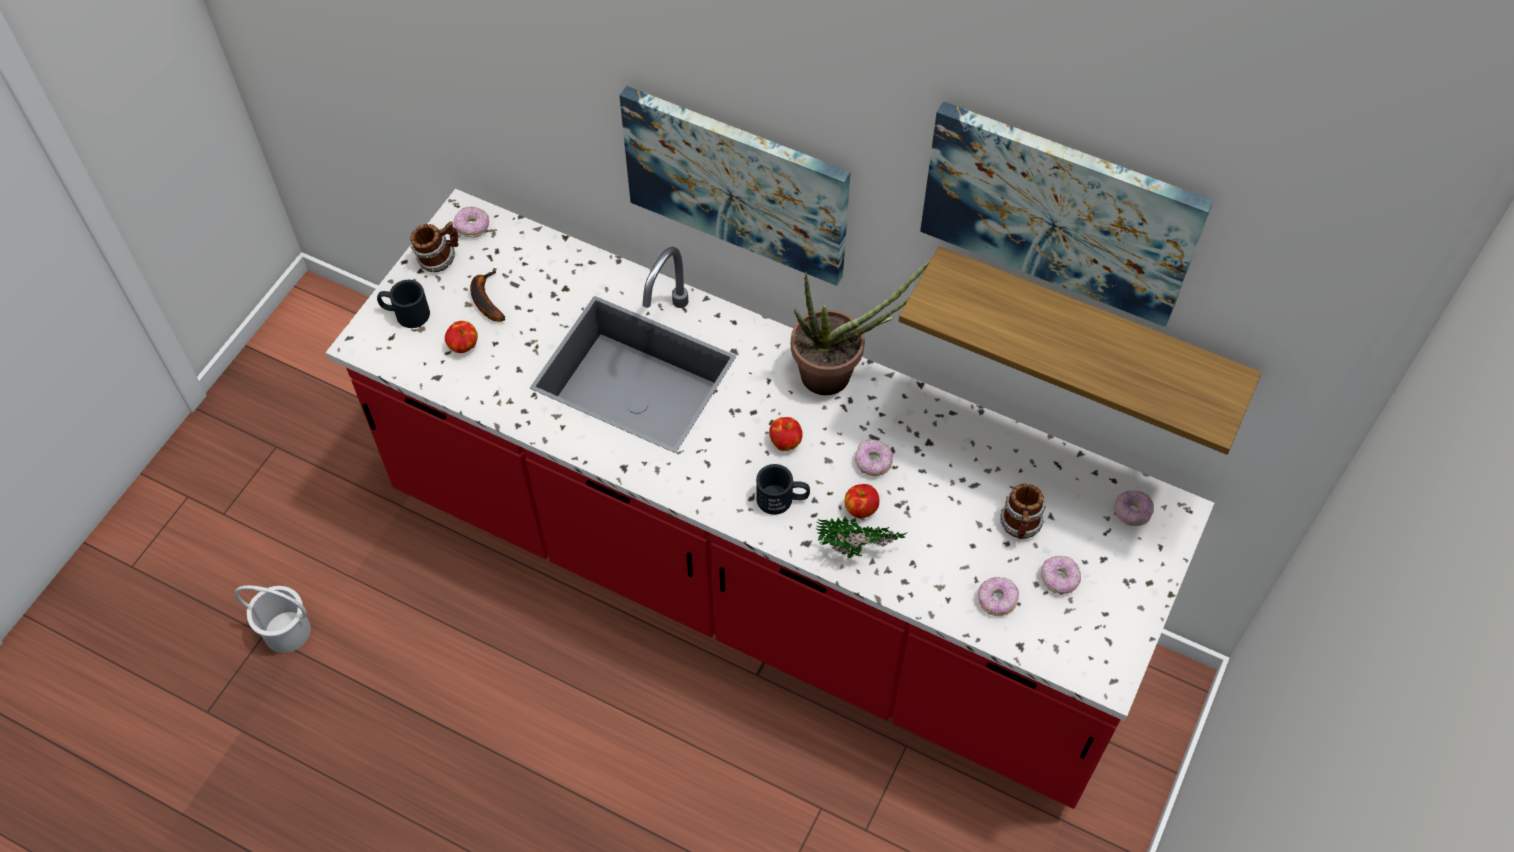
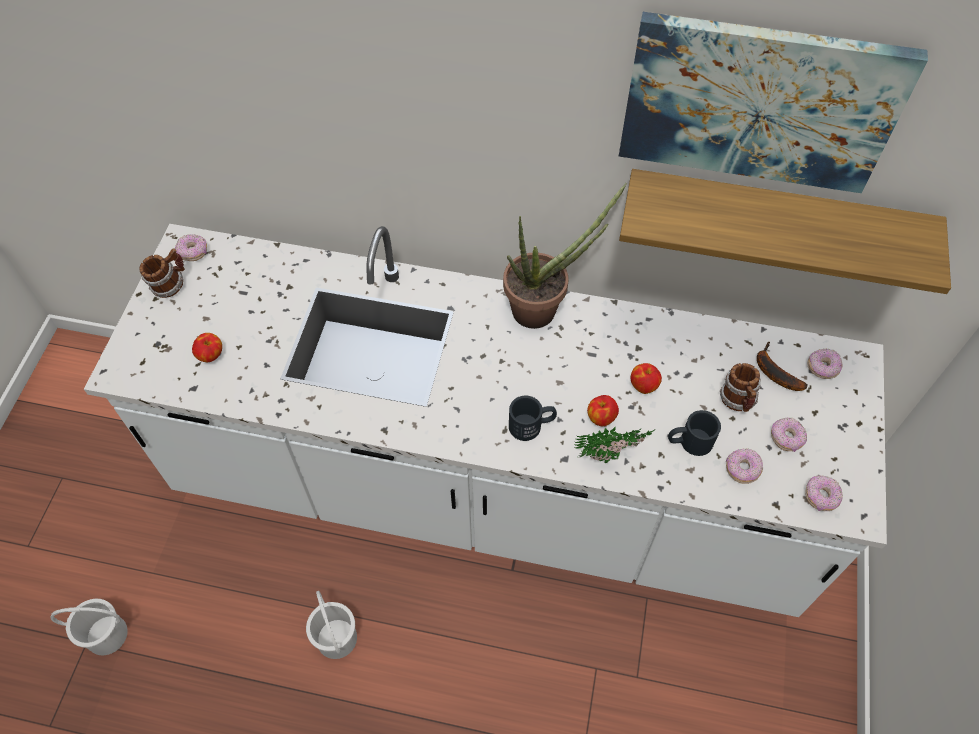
camera: 15 degrees left, 0 degrees up
red counter [326,189,1214,809] -> white counter [84,224,887,617]
black mug [377,280,430,328] -> black mug moved to [668,410,721,456]
banana [470,268,505,322] -> banana moved to [757,341,808,391]
picture [619,86,851,286] -> none
apple [769,417,803,451] -> apple moved to [631,363,662,394]
donut [855,439,893,476] -> donut moved to [805,475,843,511]
none -> white bucket [306,591,357,659]

